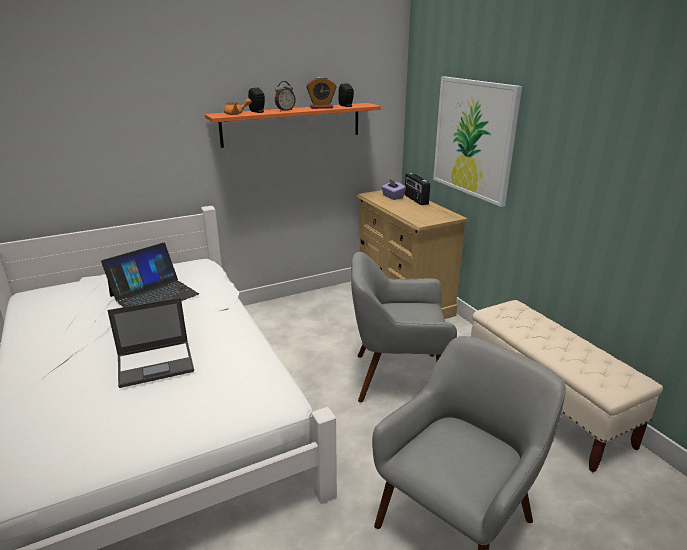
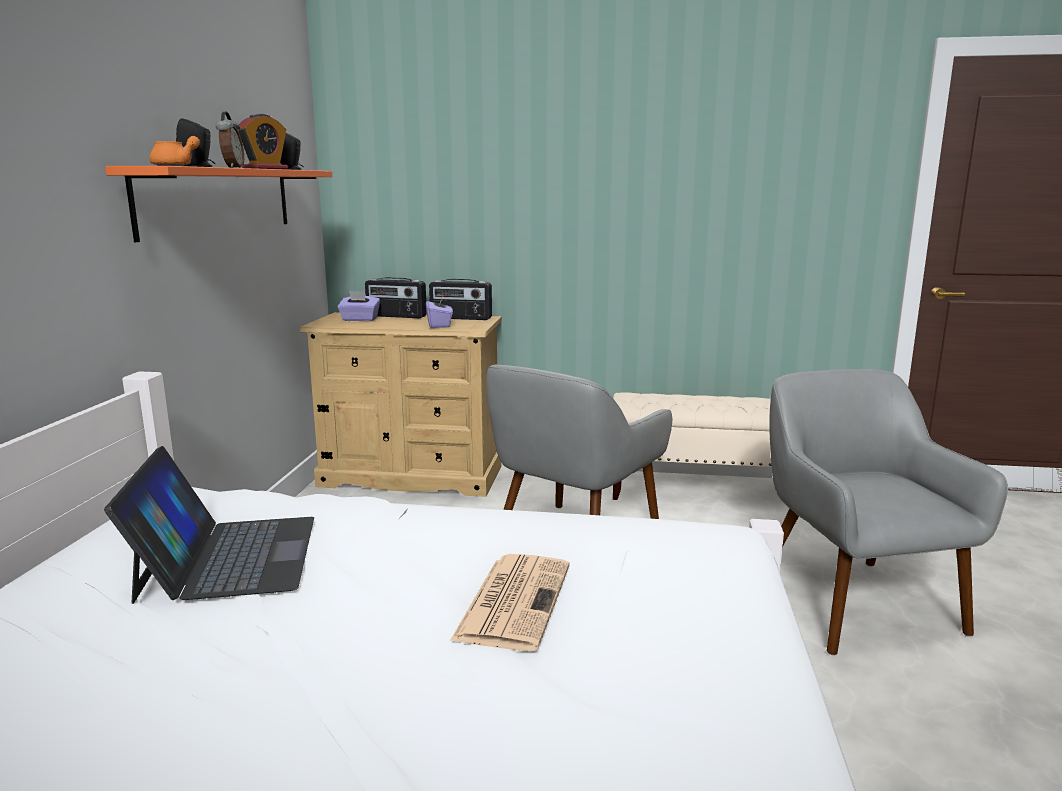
camera: 55 degrees left, 10 degrees down
laptop [107,298,194,388] -> newspaper [450,554,570,651]
picture [433,76,522,207] -> none
none -> purple tissue box [426,295,453,328]
none -> radio [429,279,492,320]

